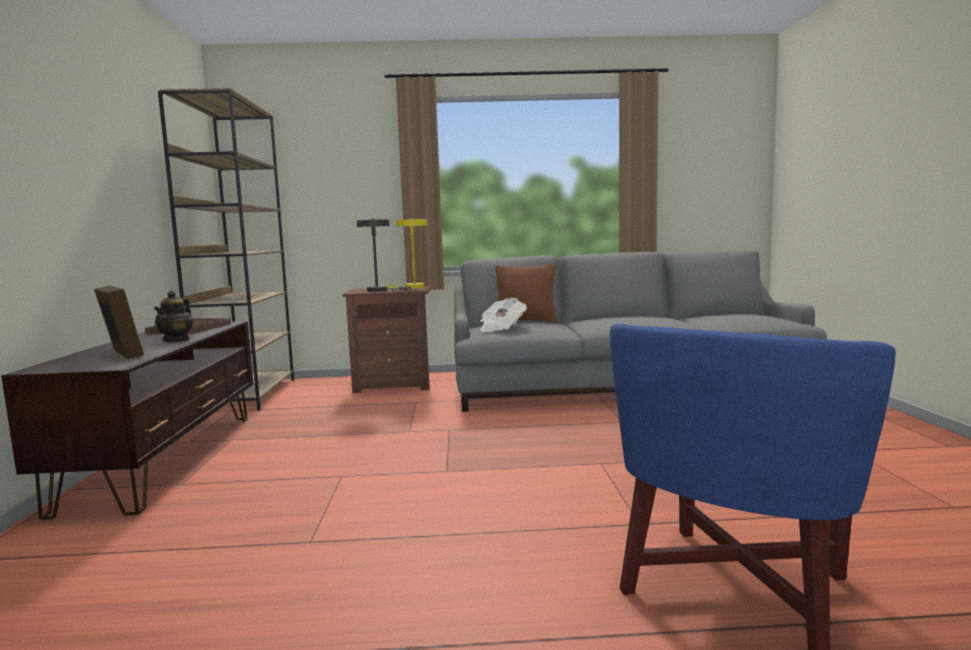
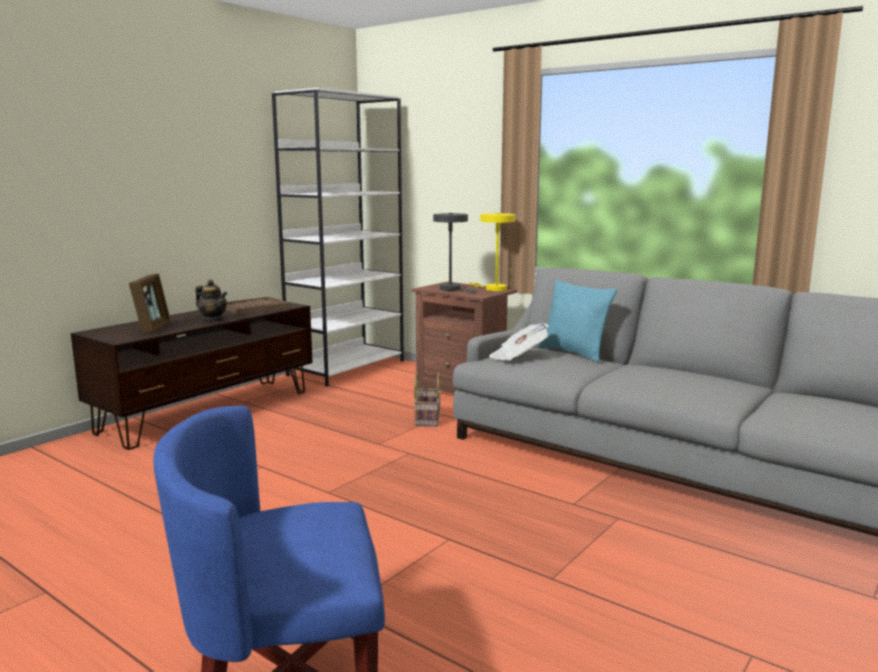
camera: 40 degrees right, 5 degrees up
teapot [154,291,193,342] -> teapot turned 105 degrees counterclockwise [195,280,227,321]
brown bookcase [158,88,294,411] -> white bookcase [272,88,404,386]
brown pillow [495,264,557,322] -> turquoise pillow [538,280,617,362]
none -> basket [414,372,441,426]

